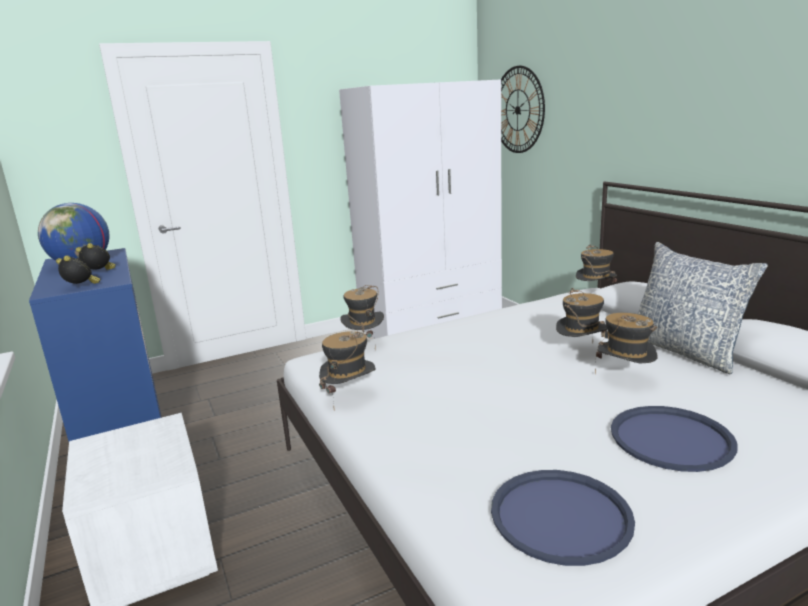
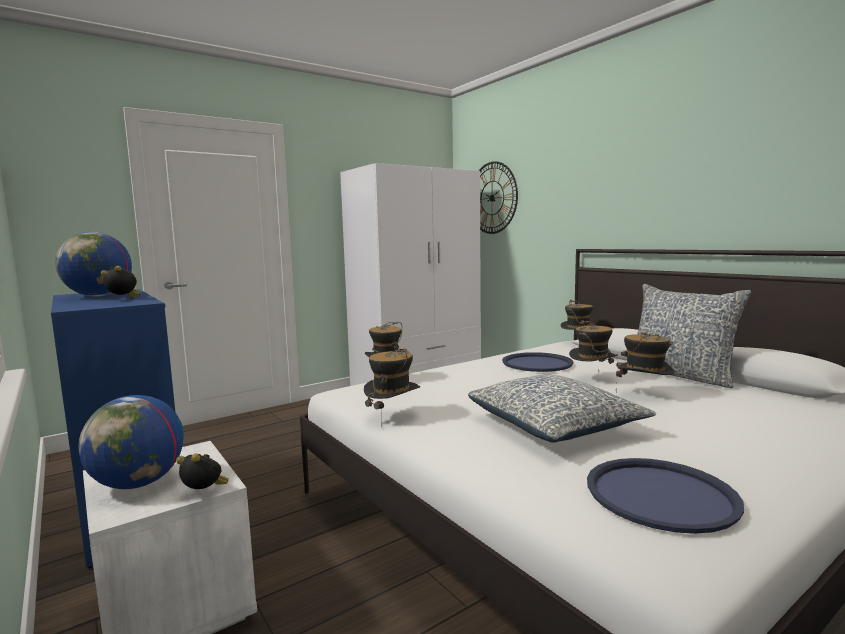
camera: 10 degrees left, 10 degrees down
alarm clock [56,255,101,284] -> alarm clock moved to [176,454,229,489]
blue tray [611,406,737,472] -> blue tray moved to [502,352,573,372]
none -> globe [78,395,184,489]
none -> pillow [468,375,656,443]

